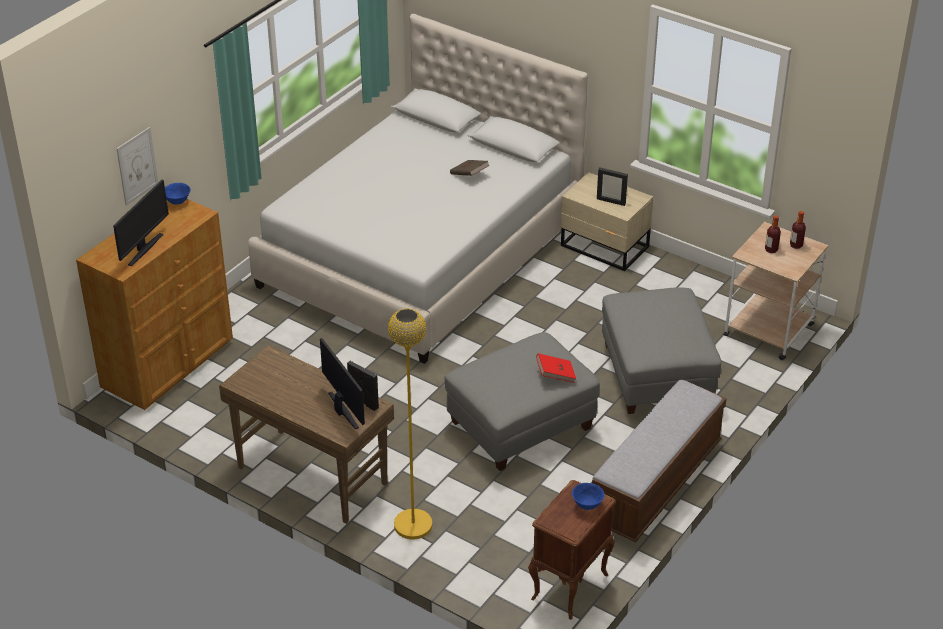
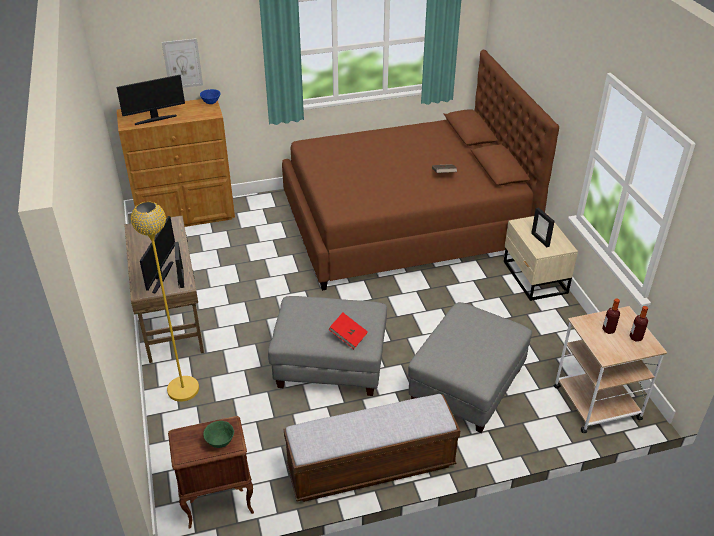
camera: 40 degrees right, 0 degrees up
white bed [248,14,588,364] -> brown bed [282,50,559,291]
blue bowl [572,483,604,510] -> green bowl [203,421,234,448]

